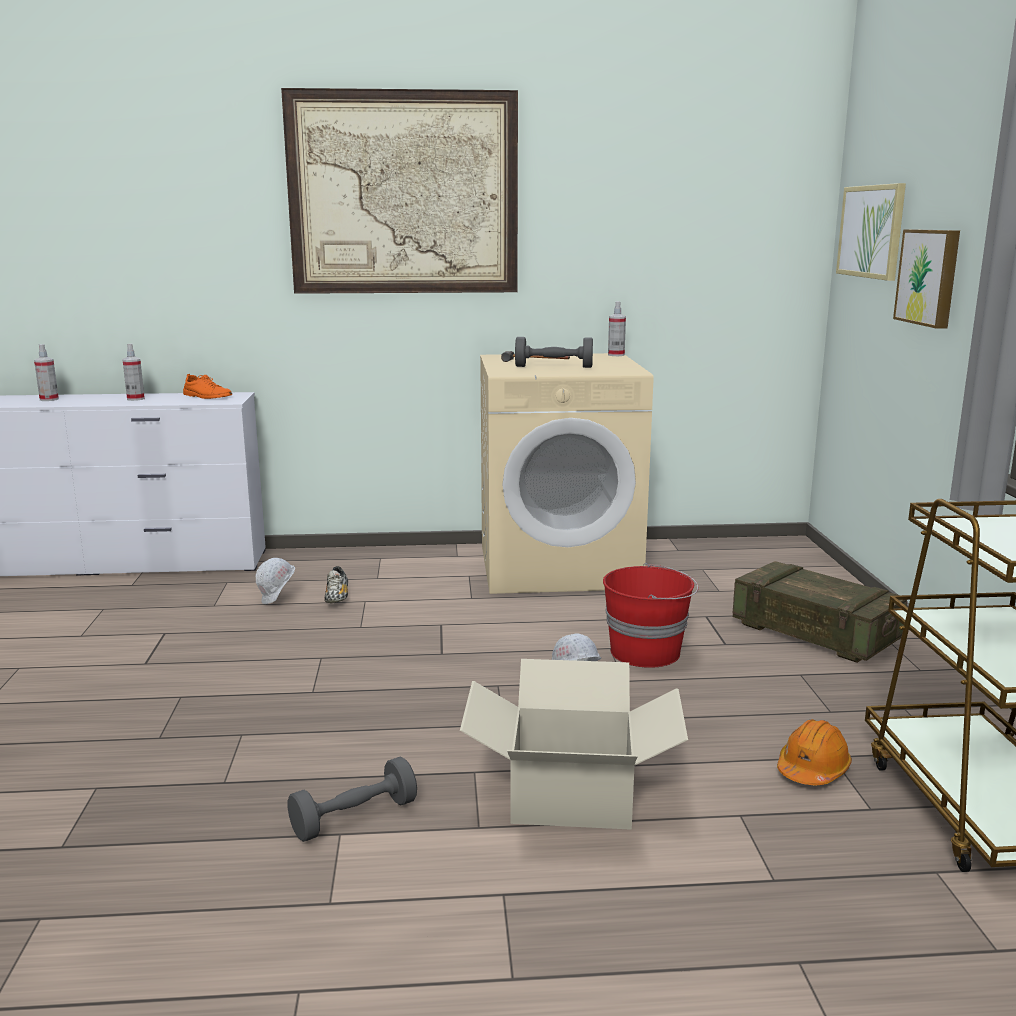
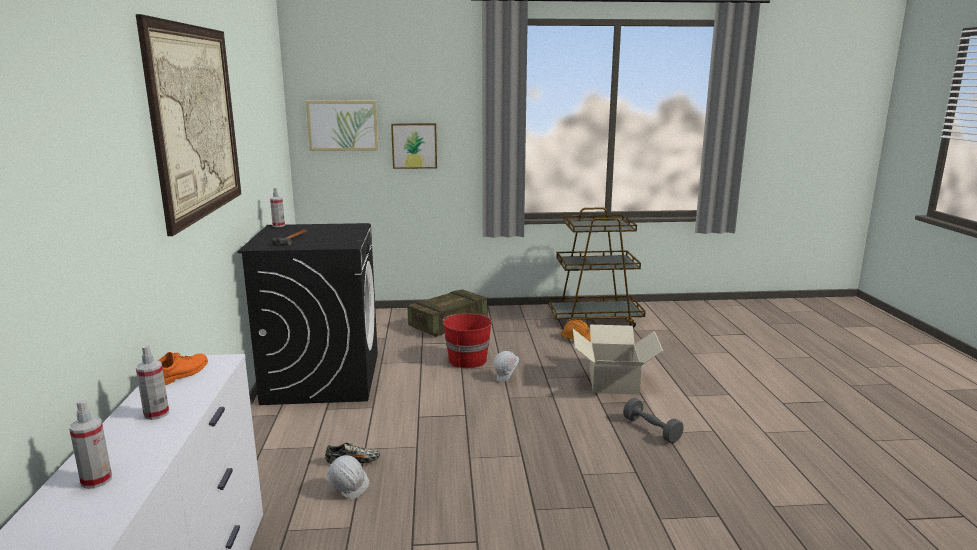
camera: 90 degrees left, 0 degrees up
beige washing machine [480,353,654,594] -> black washing machine [237,223,378,405]
grey dumbbell [515,337,593,368] -> none

